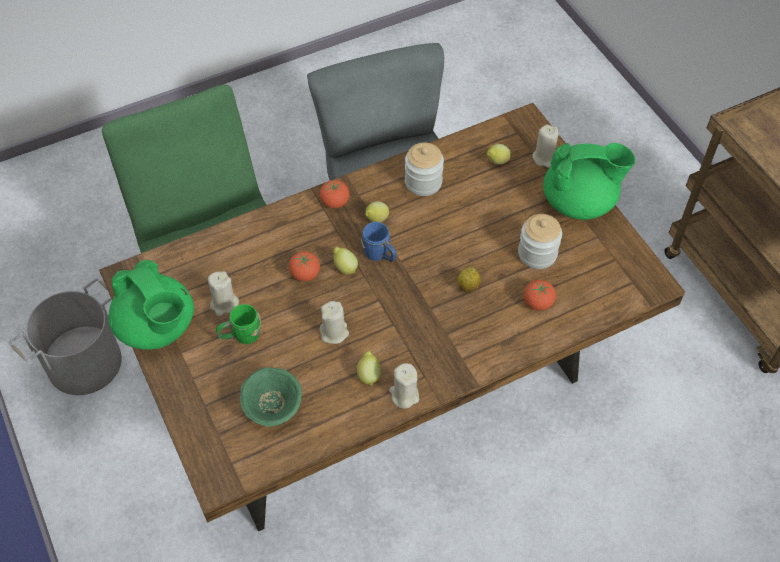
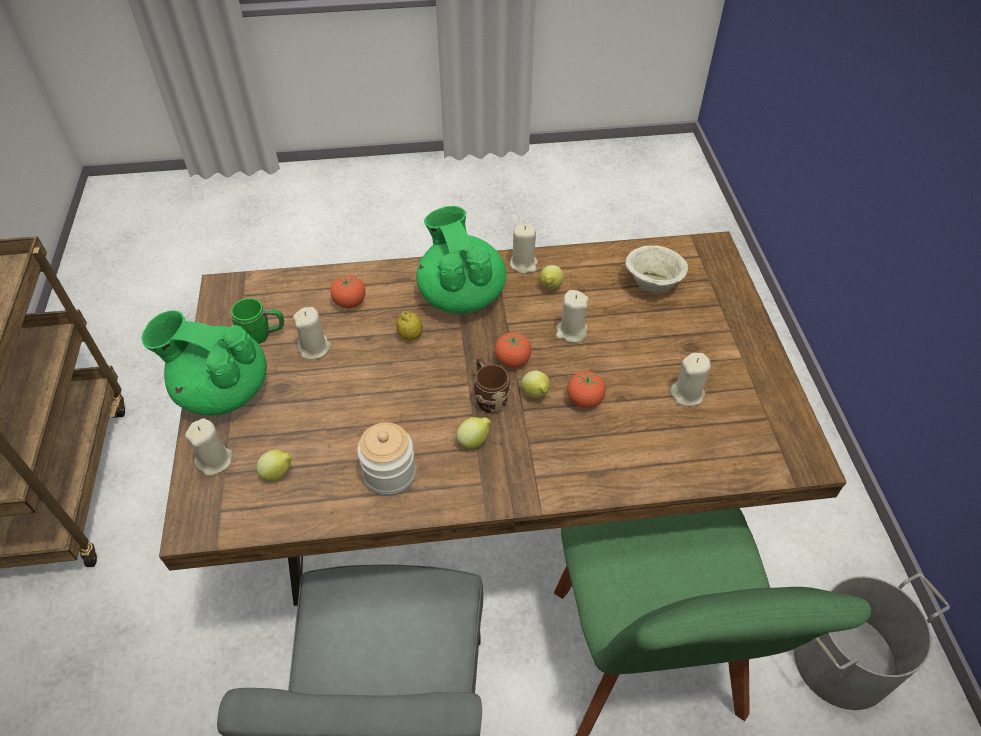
camera: 160 degrees left, 5 degrees down
green teapot [108,260,194,349] -> green teapot moved to [416,206,507,313]
green mug [216,304,261,344] -> green mug moved to [230,298,284,344]
green bowl [240,367,302,427] -> beige bowl [625,246,688,293]
tomato [320,180,349,209] -> tomato moved to [495,332,532,368]
blue mug [361,222,396,262] -> brown mug [474,358,511,413]
jar [518,214,562,269] -> beige candle [293,307,331,359]

